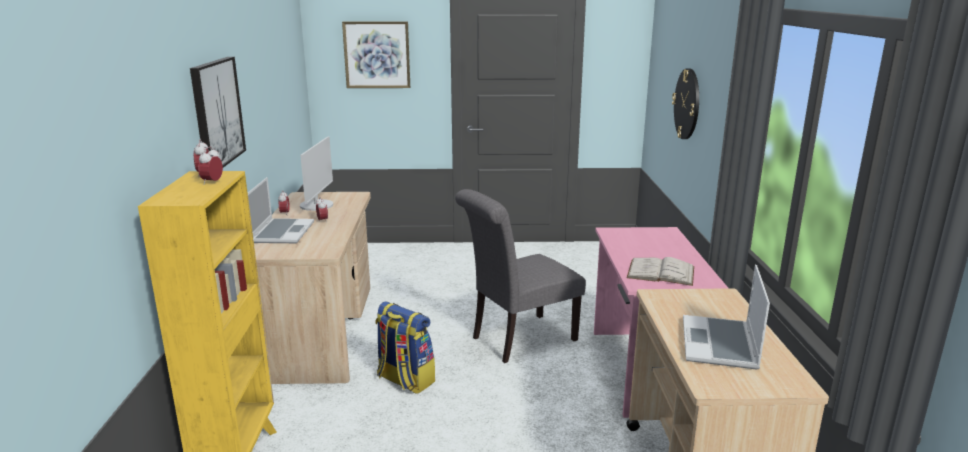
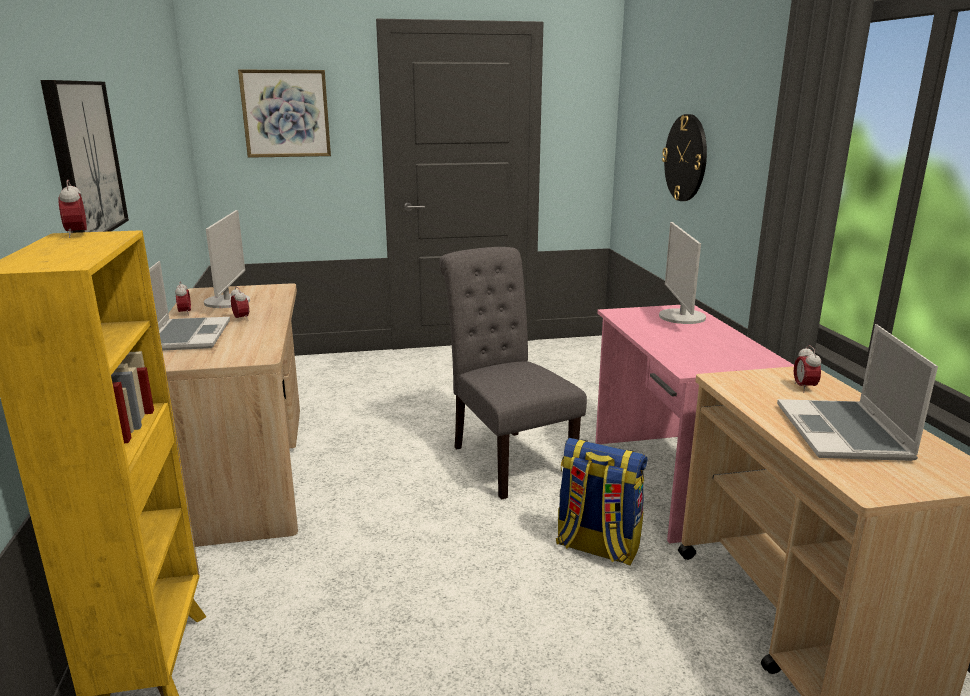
camera: 10 degrees left, 0 degrees up
alarm clock [198,147,223,185] -> alarm clock moved to [794,345,821,392]
backpack [376,301,435,394] -> backpack moved to [556,438,647,566]
grey chair [455,189,586,363] -> grey chair turned 105 degrees clockwise [439,247,587,499]
white book [627,257,694,286] -> none
none -> monitor [659,222,706,324]

